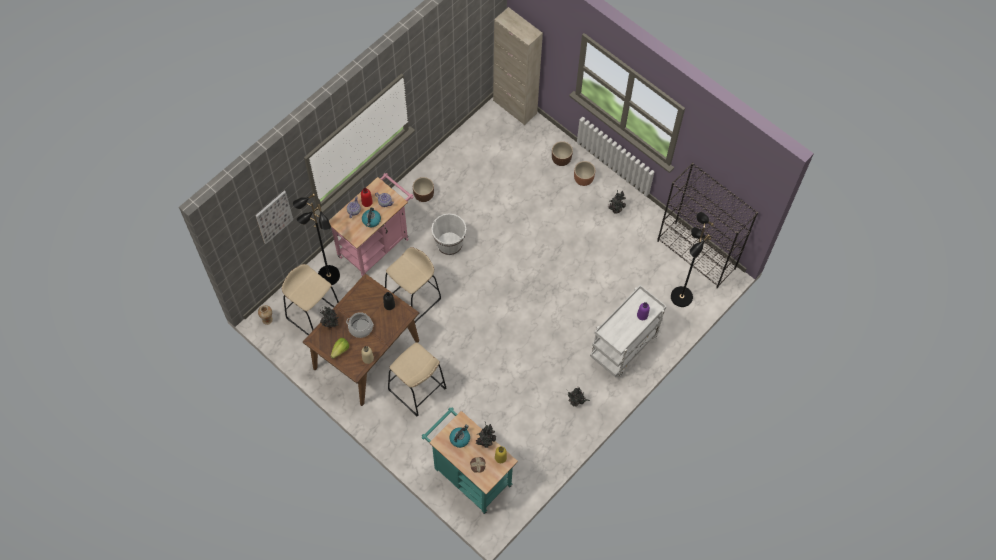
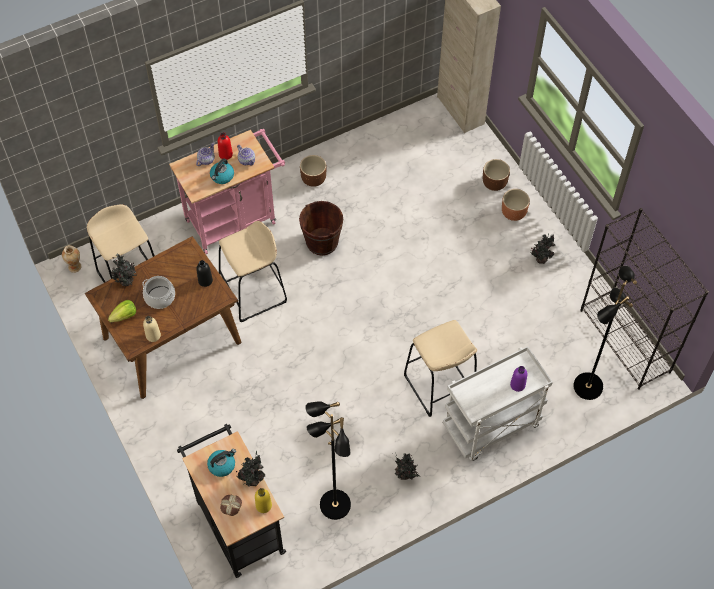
camera: 20 degrees right, 5 degrees down
picture [255,191,293,244] -> none
black floor lamp [292,193,340,285] -> black floor lamp moved to [305,401,351,520]
beige stool [388,342,446,416] -> beige stool moved to [404,320,477,417]
turquoise cart [422,408,518,514] -> black cart [177,424,286,578]
white bucket [431,213,466,255] -> brown bucket [299,201,343,255]

